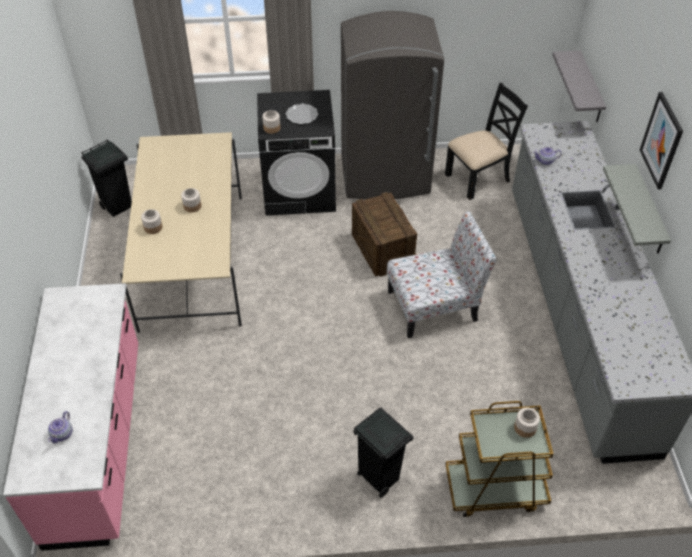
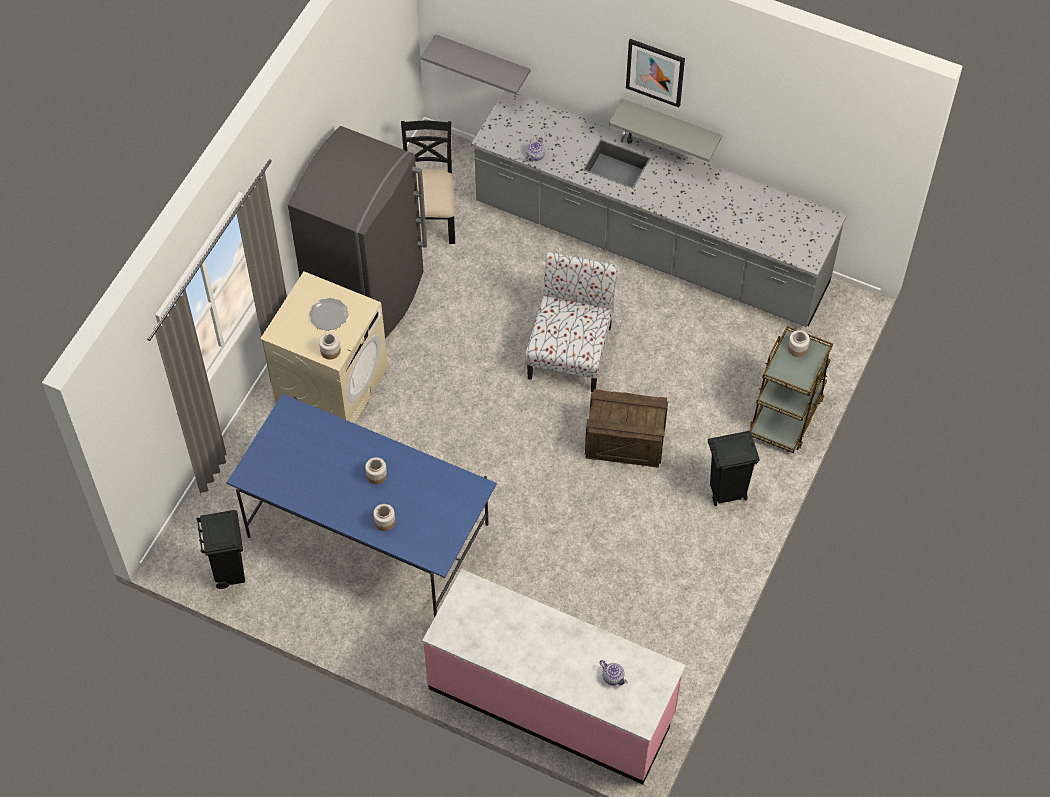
camera: 60 degrees left, 10 degrees up
beige dining table [120,132,242,333] -> blue dining table [227,394,497,618]
black washing machine [257,90,336,216] -> beige washing machine [260,271,388,424]
crate [352,192,417,277] -> crate moved to [585,389,668,468]

